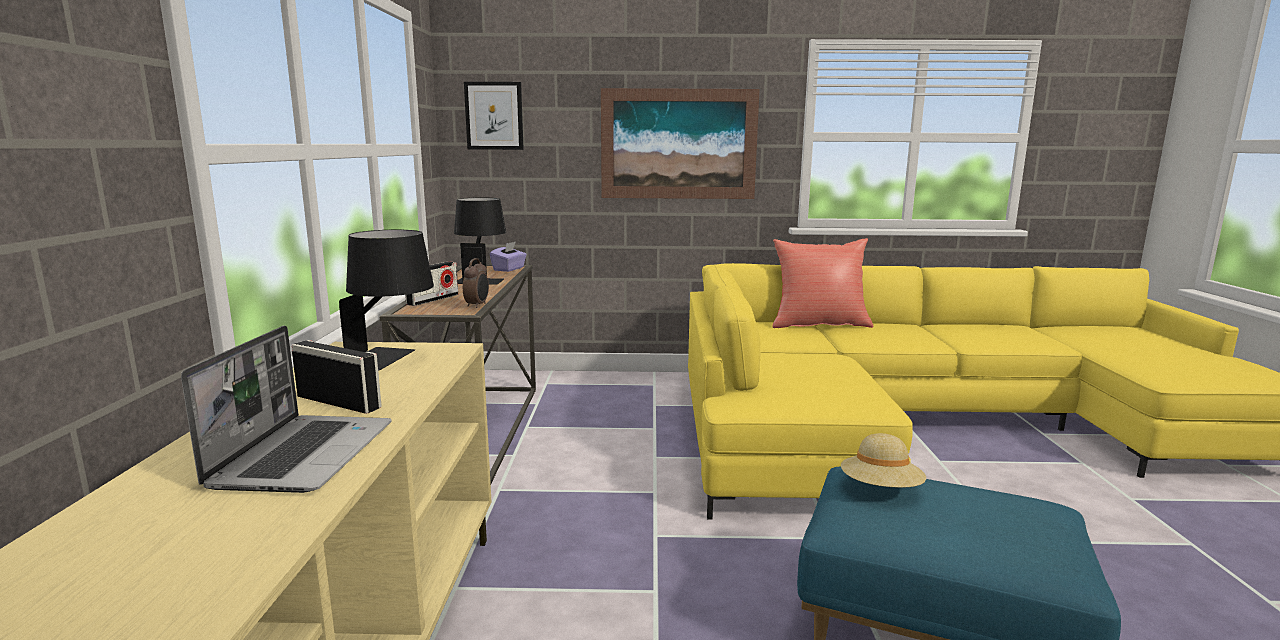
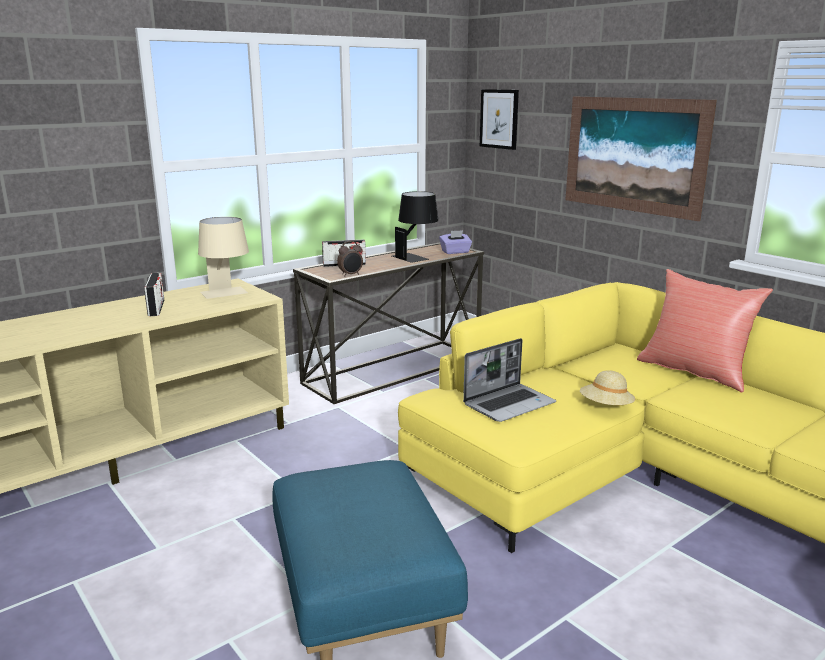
camera: 50 degrees right, 5 degrees up
laptop [181,326,392,493] -> laptop moved to [463,338,556,422]
black table lamp [339,230,434,371] -> beige table lamp [198,217,249,299]
beige hat [841,433,926,488] -> beige hat moved to [580,370,635,405]

